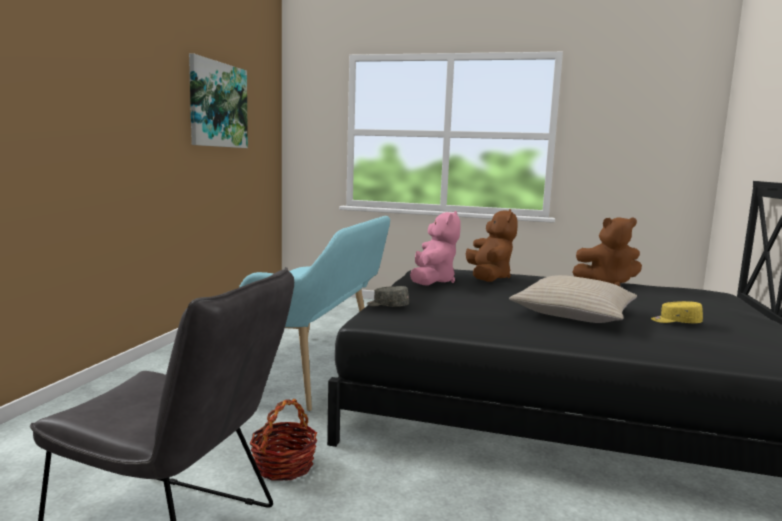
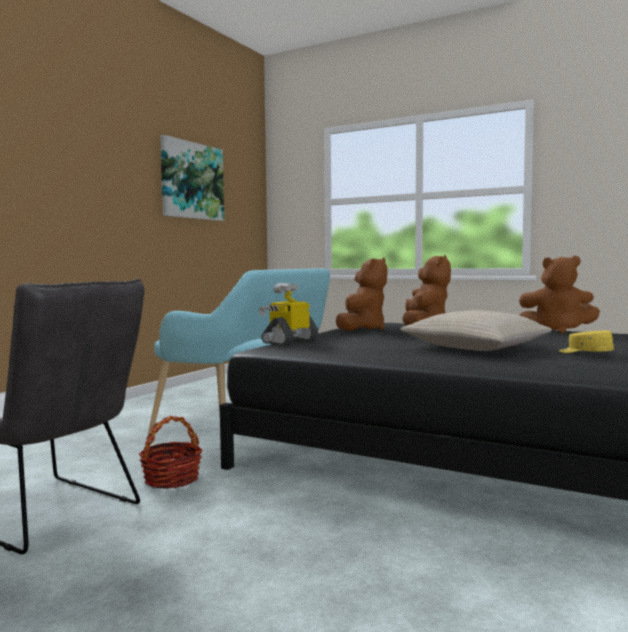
camera: 15 degrees right, 5 degrees down
grey cap [367,286,409,307] -> toy robot [259,283,319,345]
pink plush toy [410,211,461,286] -> brown plush toy [336,257,387,331]

